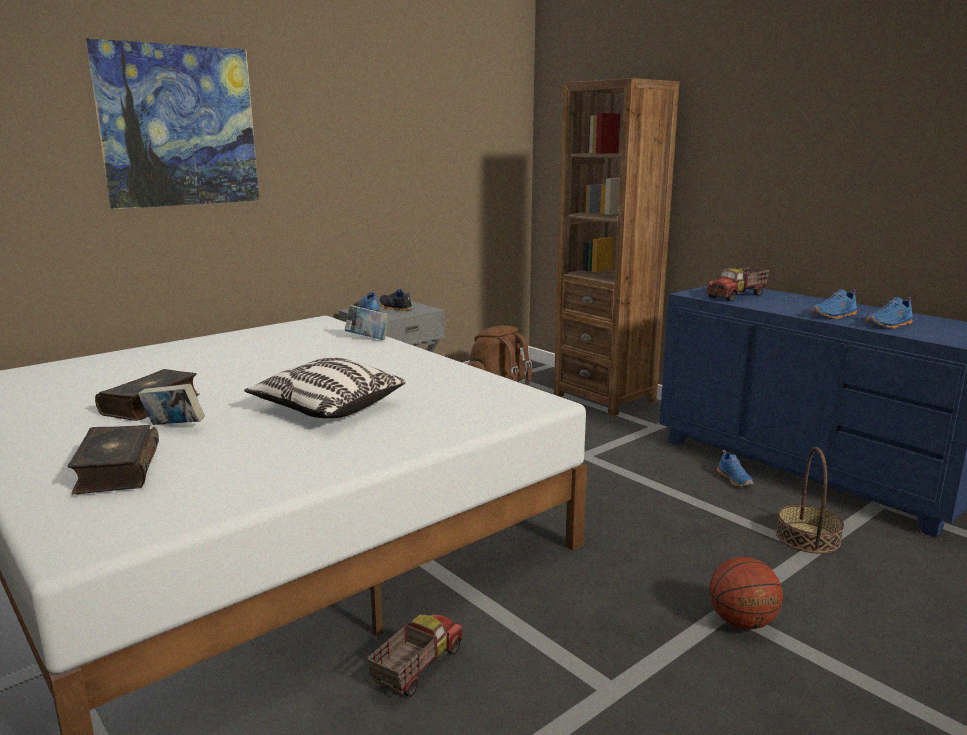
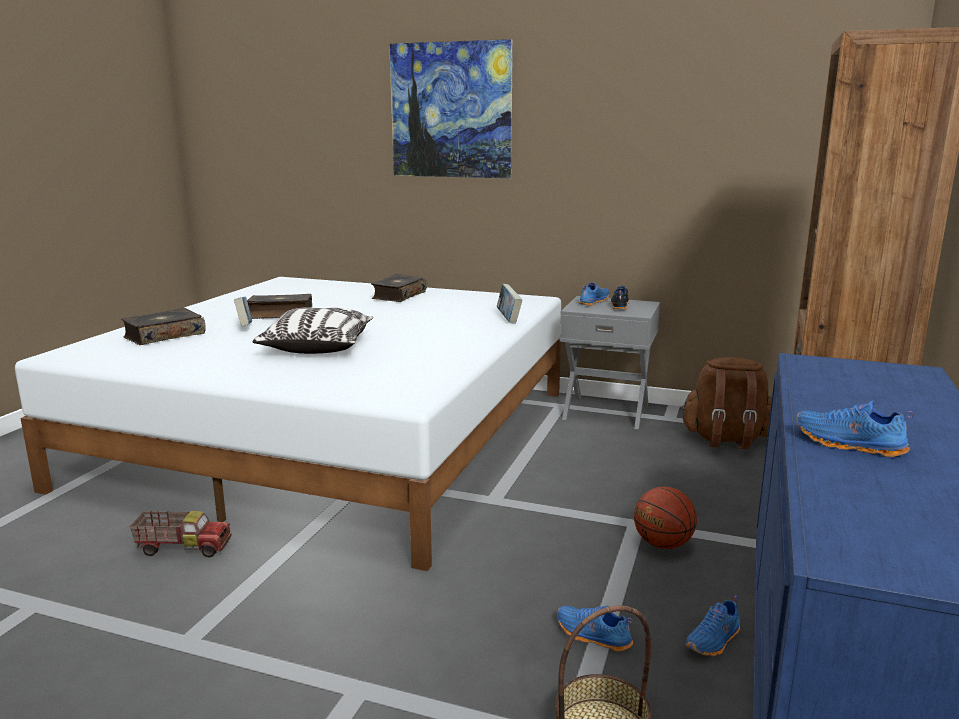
camera: 60 degrees right, 0 degrees up
toy truck [706,267,770,302] -> none
basketball [709,557,783,629] -> basketball moved to [634,487,697,549]
blue shoe [866,297,913,329] -> blue shoe moved to [557,605,633,651]
none -> book [371,274,427,302]

